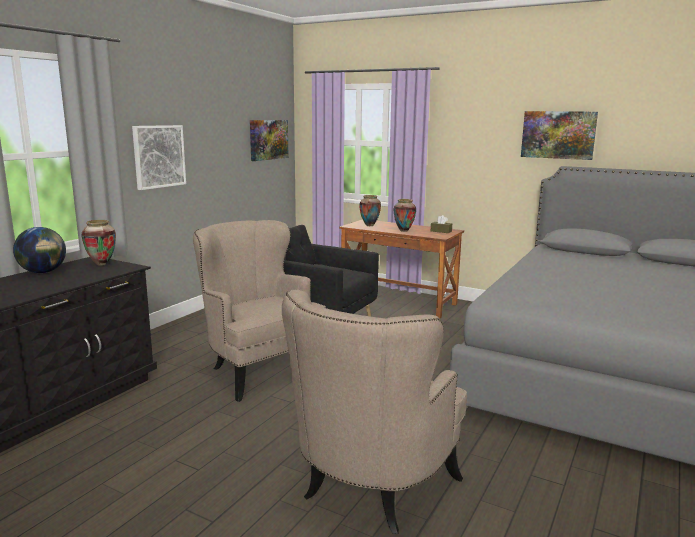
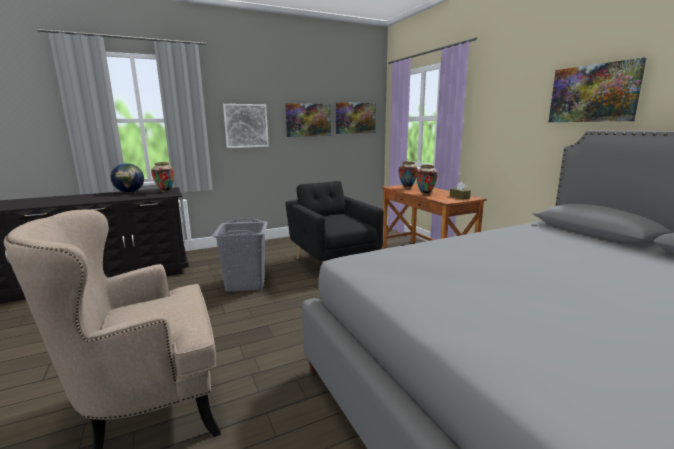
camera: 35 degrees right, 0 degrees up
beige armchair [193,220,326,402] -> grey laundry basket [212,218,268,292]
none -> picture [285,103,331,137]

